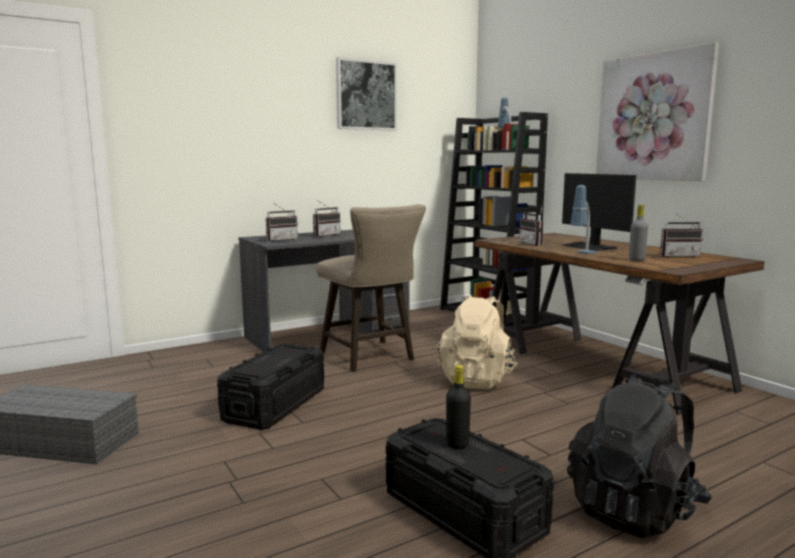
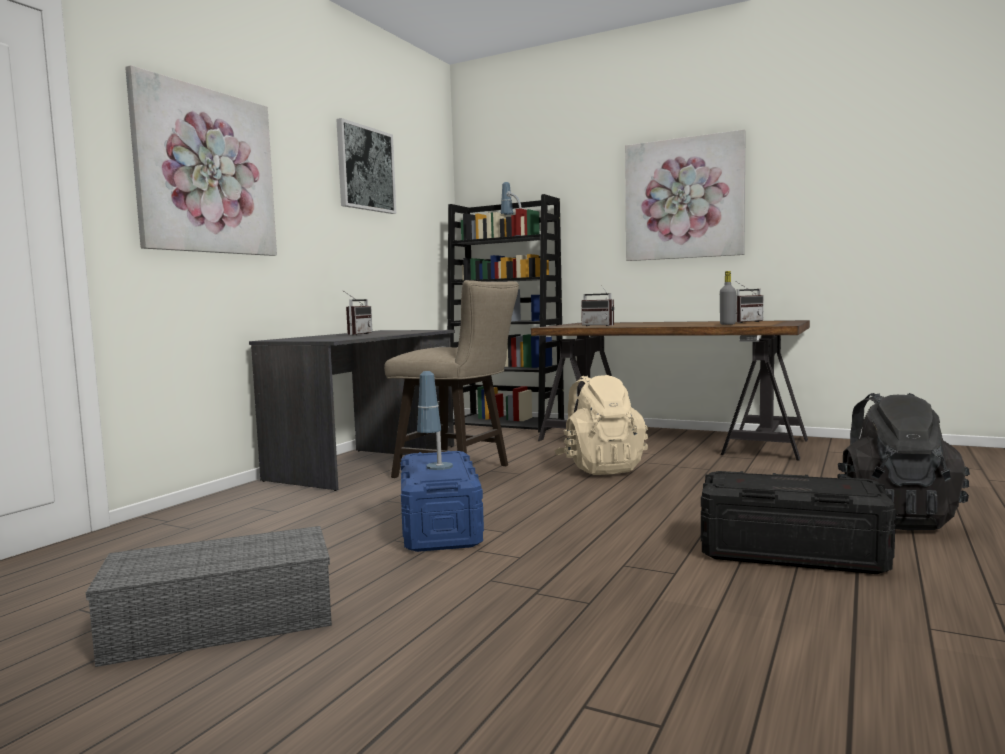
camera: 30 degrees left, 5 degrees down
black storage box [217,343,324,430] -> blue storage box [401,451,484,552]
radio [266,204,298,242] -> none
black bottle [446,365,471,449] -> none
monitor [562,173,636,251] -> none
table lamp [571,185,596,254] -> table lamp moved to [417,371,453,470]
none -> picture [125,65,277,256]

